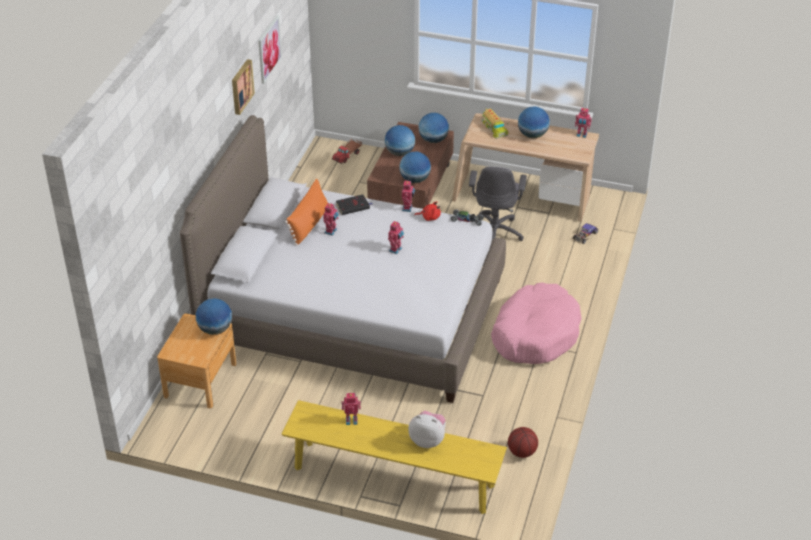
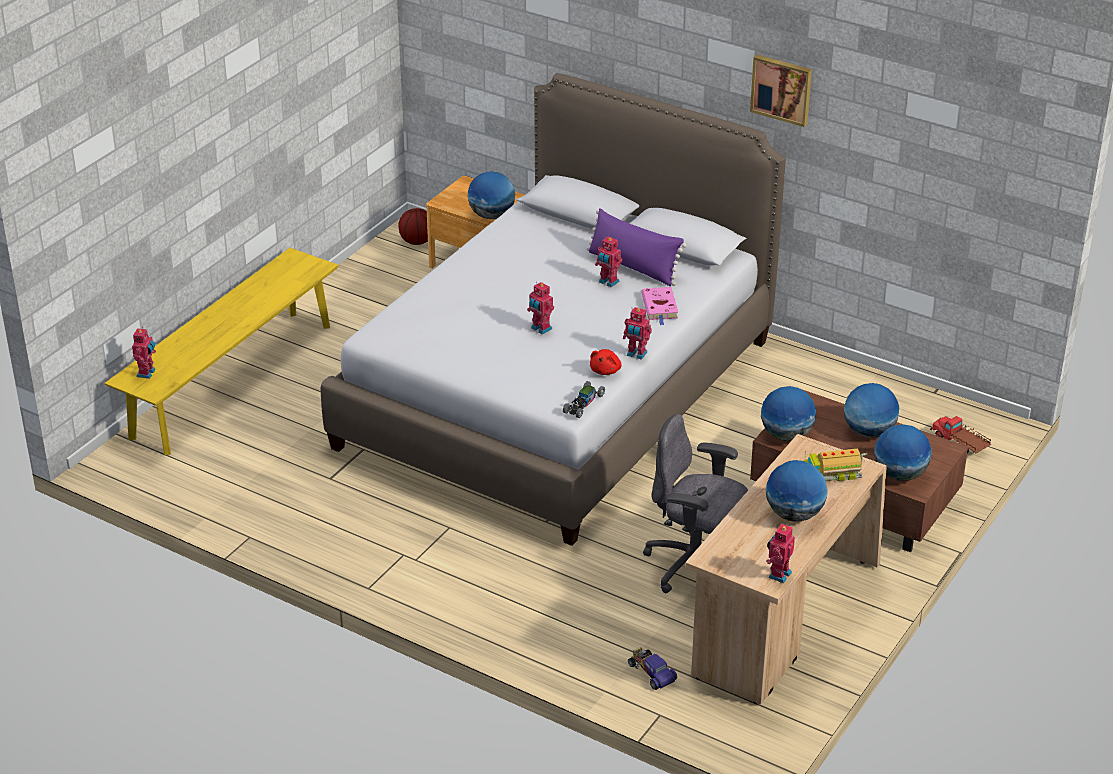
camera: 105 degrees right, 5 degrees down
picture [258,15,282,84] -> none
orange pillow [285,179,328,246] -> purple pillow [586,208,687,286]
black book [336,194,372,215] -> pink book [641,287,678,325]
toy robot [341,393,361,425] -> toy robot moved to [132,327,156,379]
plush toy [408,411,446,448] -> none
pink dog bed [491,283,582,364] -> none
basketball [508,427,538,458] -> basketball moved to [398,208,428,245]

